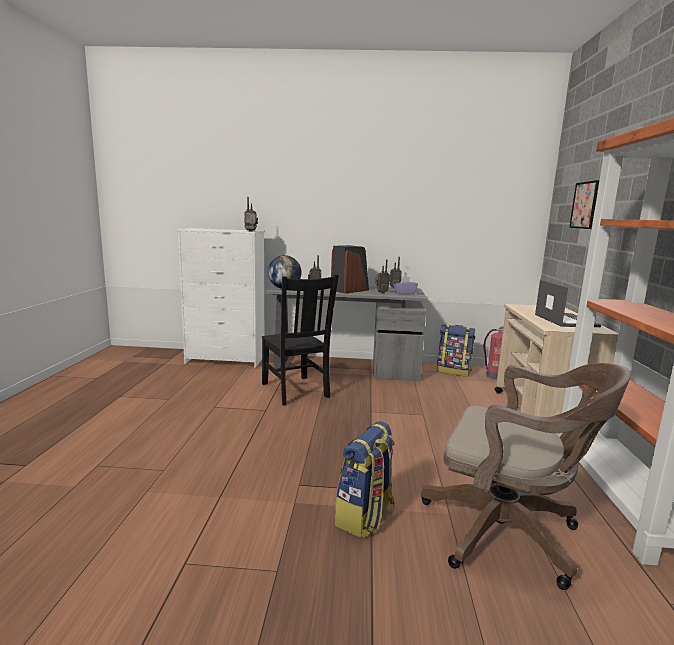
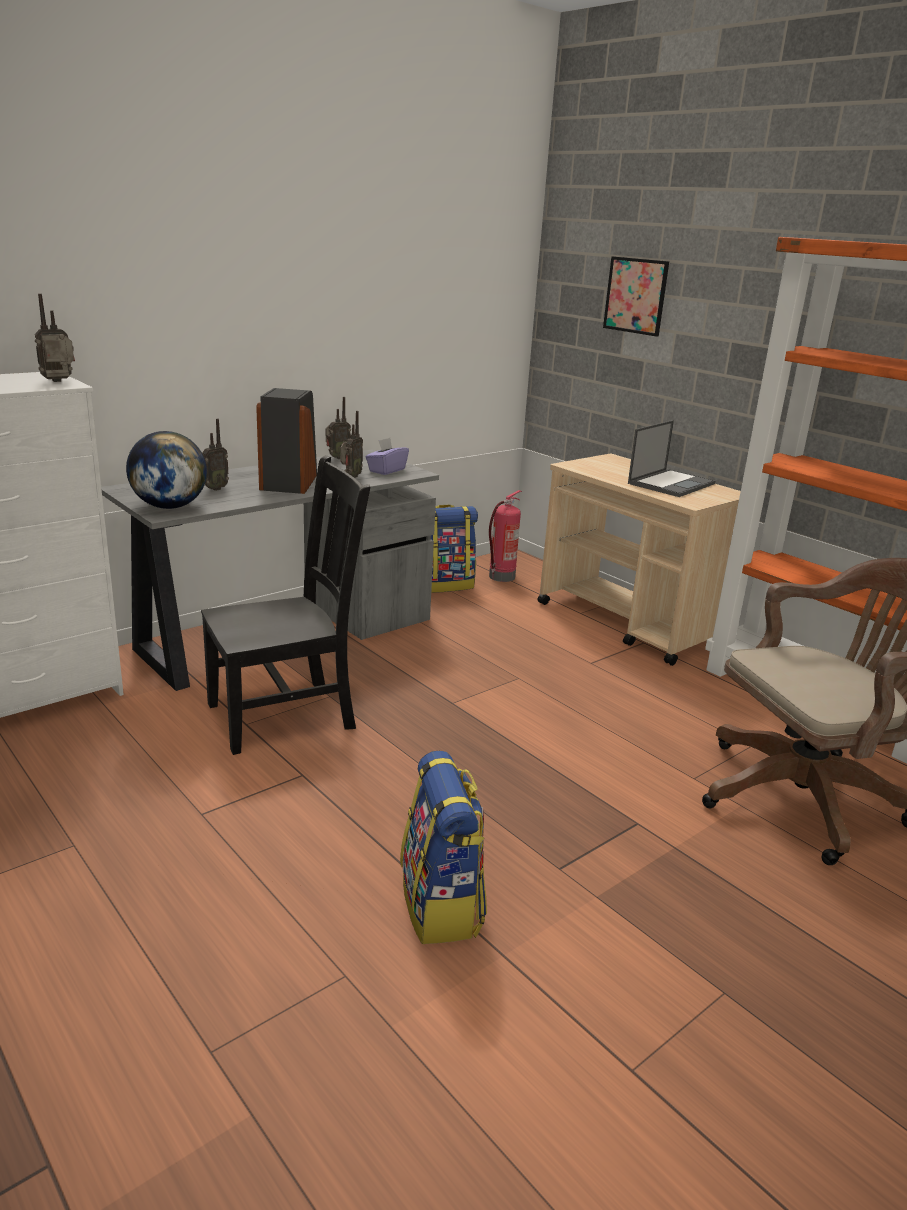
camera: 45 degrees left, 10 degrees up
black chair [262,274,339,405] -> black chair turned 45 degrees counterclockwise [201,455,370,755]
backpack [335,421,395,538] -> backpack moved to [400,751,487,944]
laptop [535,280,601,327] -> laptop turned 90 degrees clockwise [628,420,715,497]

